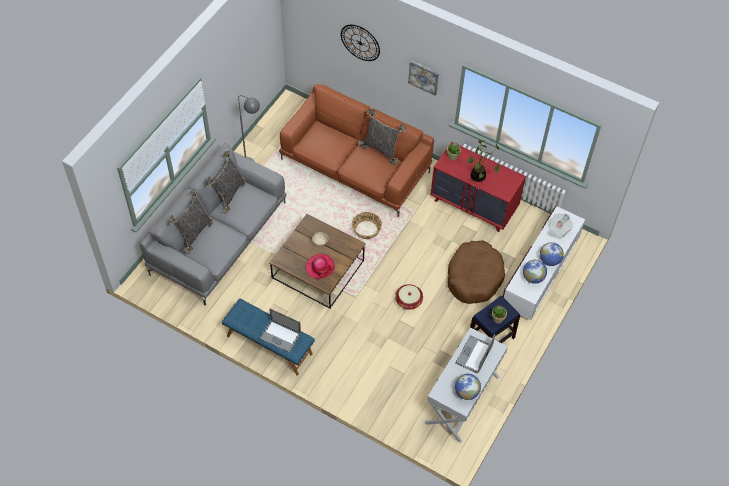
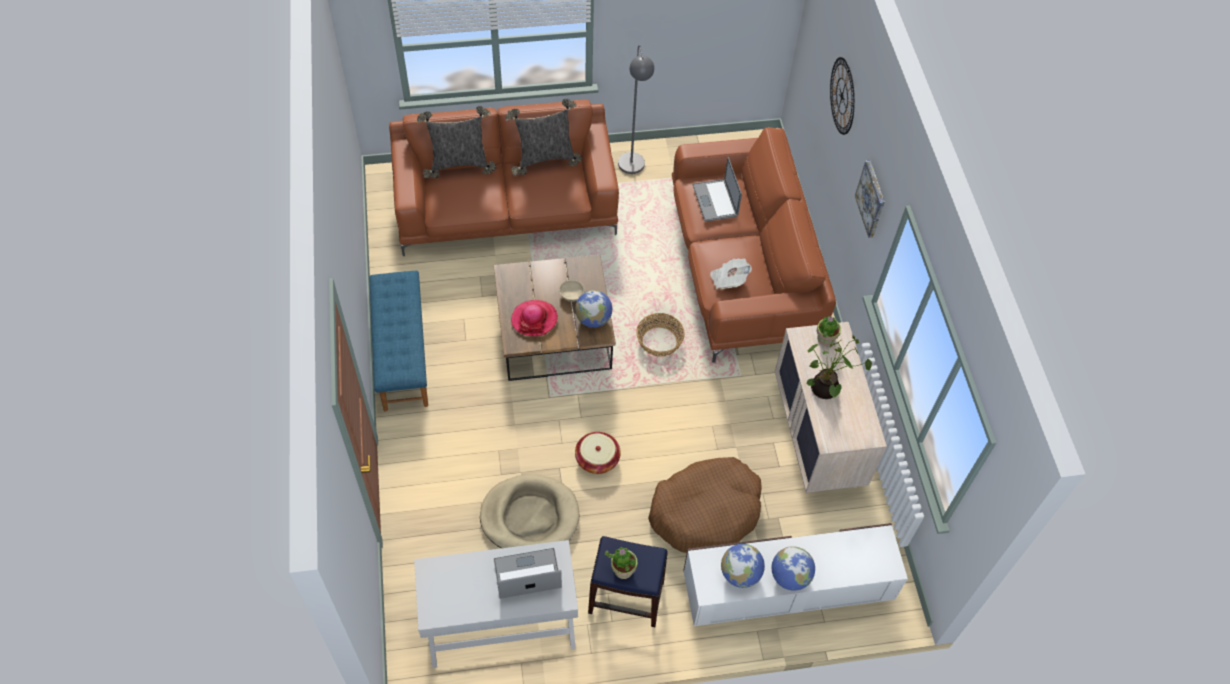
camera: 50 degrees right, 0 degrees up
grey sofa [139,143,287,306] -> brown sofa [389,100,619,256]
laptop [259,309,301,353] -> laptop moved to [693,157,742,222]
pillow [357,109,407,165] -> none
red dresser [430,142,526,232] -> beige dresser [775,322,887,494]
globe [455,374,481,400] -> globe moved to [575,290,612,328]
newspaper [547,213,573,239] -> newspaper moved to [710,259,752,289]
none -> beige dog bed [480,474,579,548]

